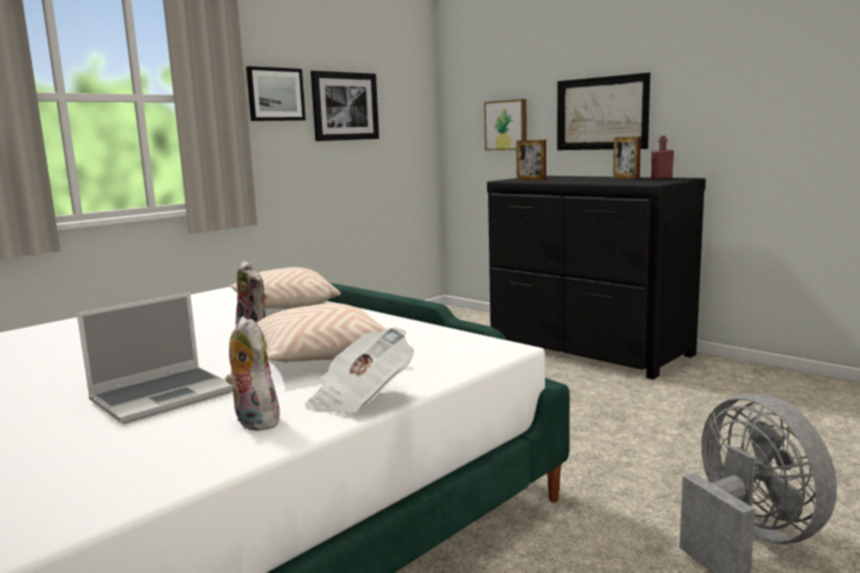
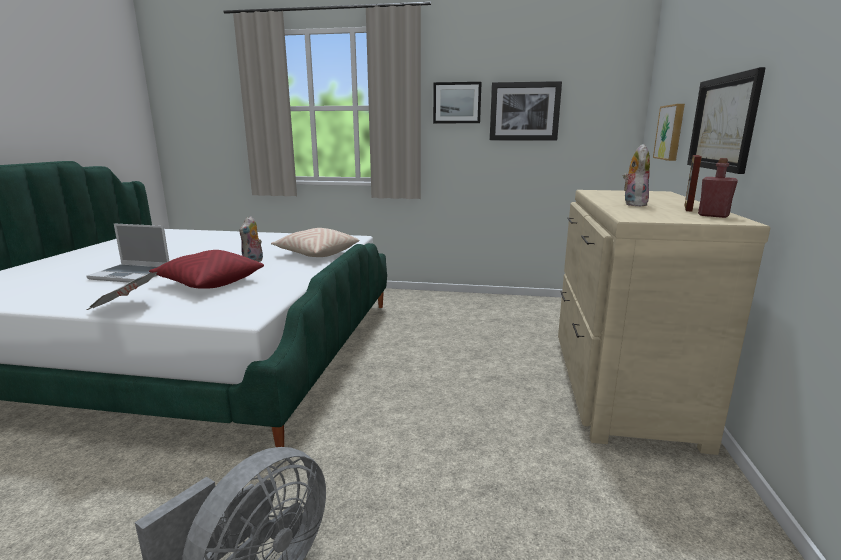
camera: 55 degrees right, 5 degrees up
plush toy [225,317,280,431] -> plush toy moved to [623,144,650,206]
beige pillow [257,303,385,363] -> red pillow [149,250,264,289]
black dresser [487,176,706,379] -> beige dresser [558,190,771,455]
picture frame [516,140,546,180] -> none

